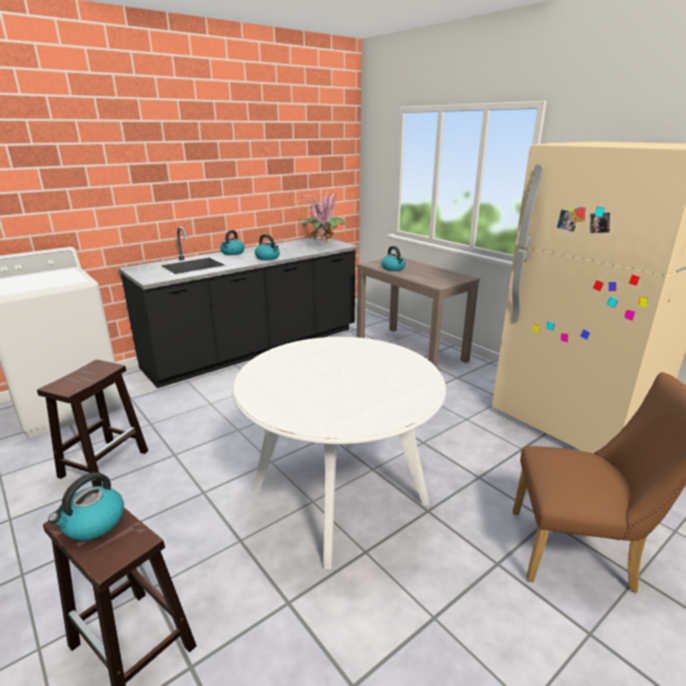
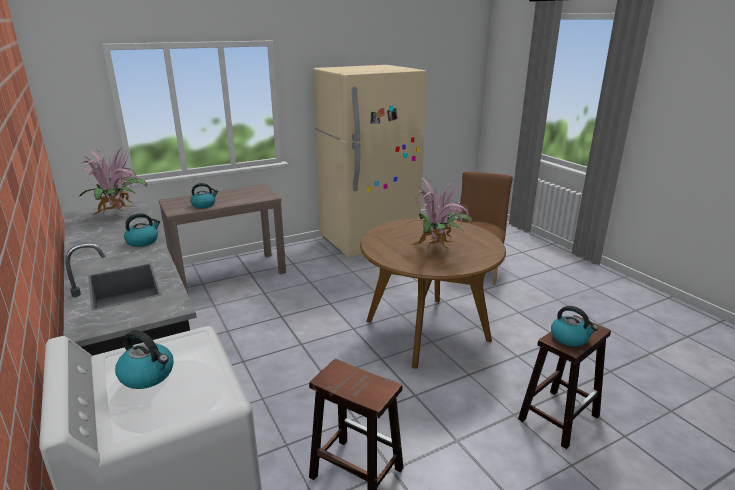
camera: 80 degrees left, 0 degrees up
kettle [220,230,245,255] -> kettle moved to [115,330,174,389]
white dining table [232,337,446,569] -> brown dining table [360,218,506,369]
none -> potted plant [406,177,472,249]

